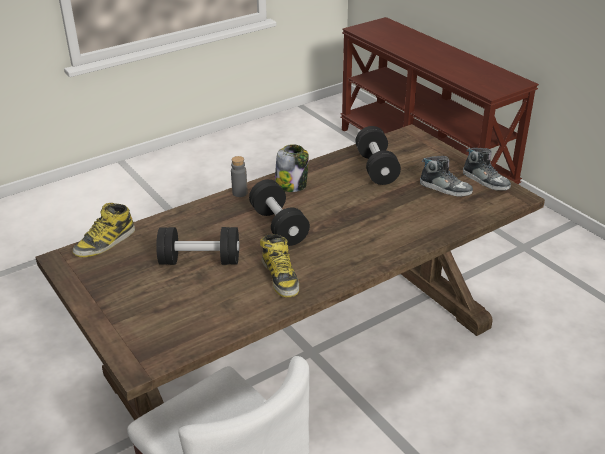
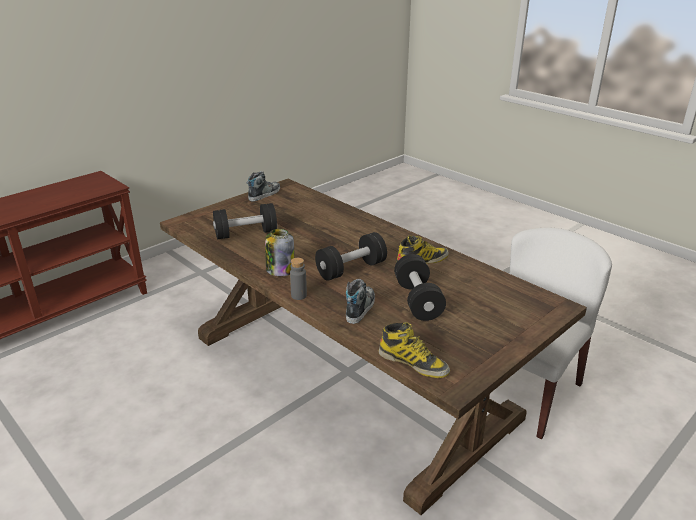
camera: 100 degrees left, 5 degrees down
shoe [420,156,473,197] -> shoe moved to [346,279,375,324]

